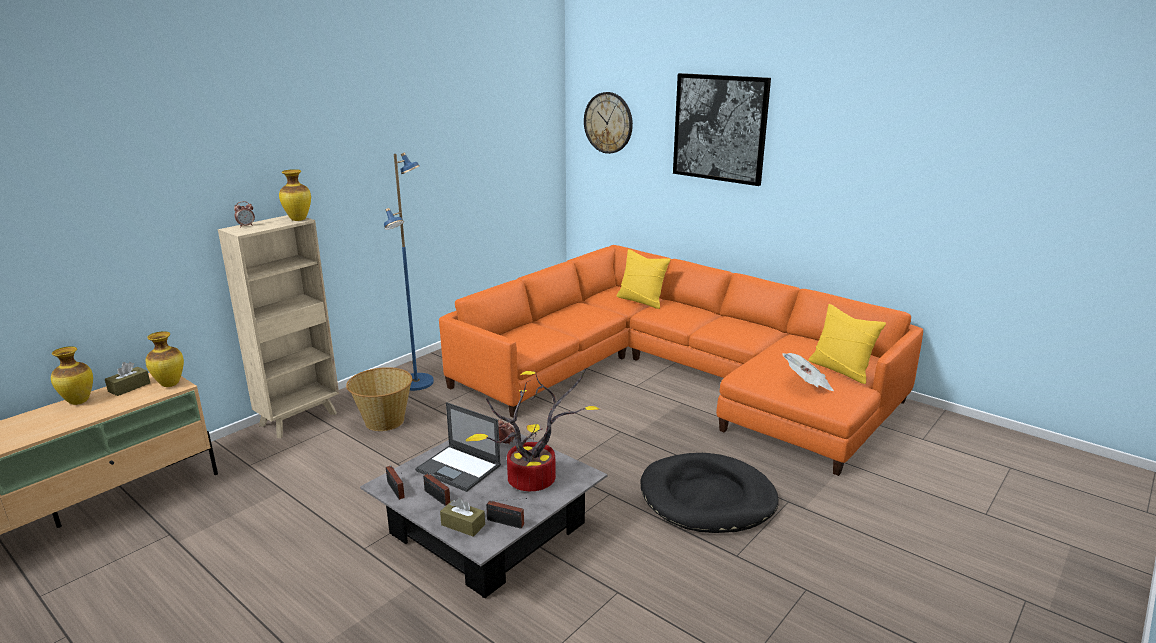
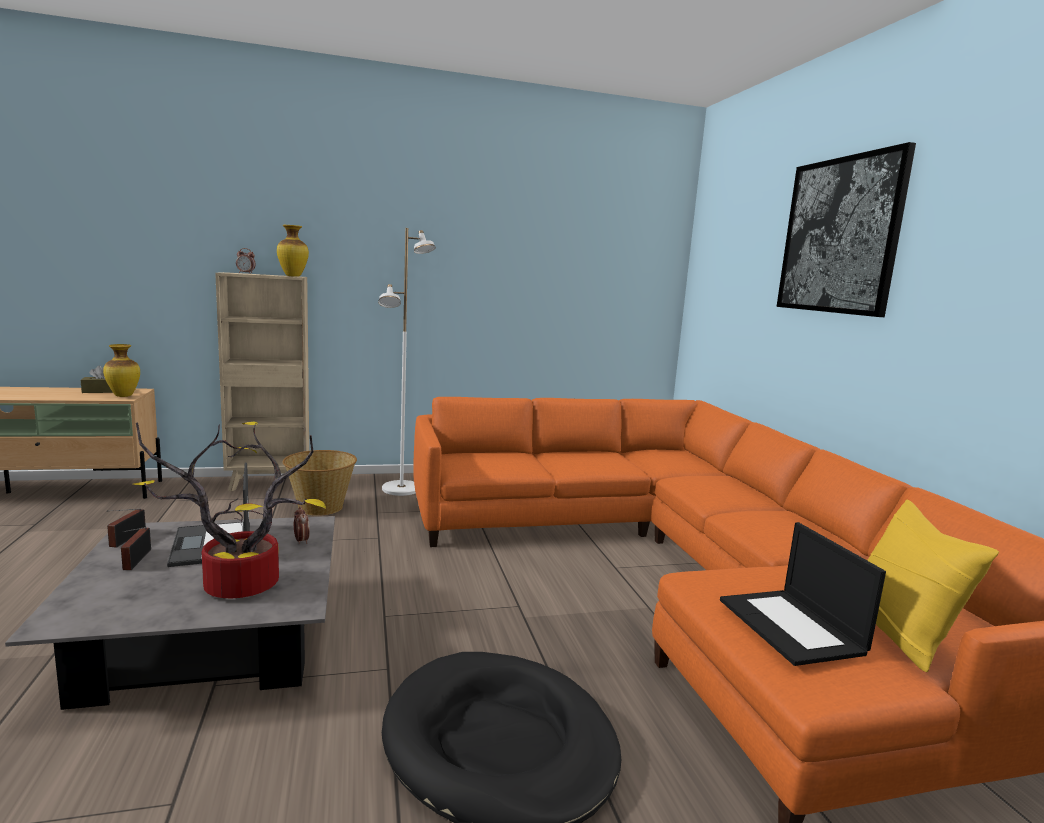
camera: 35 degrees right, 10 degrees down
vase [51,346,93,405] -> none
blue floor lamp [384,153,434,391] -> white floor lamp [378,228,436,496]
brown tissue box [440,498,485,537] -> none
radio [486,498,527,529] -> none
wall clock [584,92,633,154] -> none
yellow pillow [617,249,671,309] -> none
newspaper [782,353,834,391] -> laptop [720,522,886,666]

